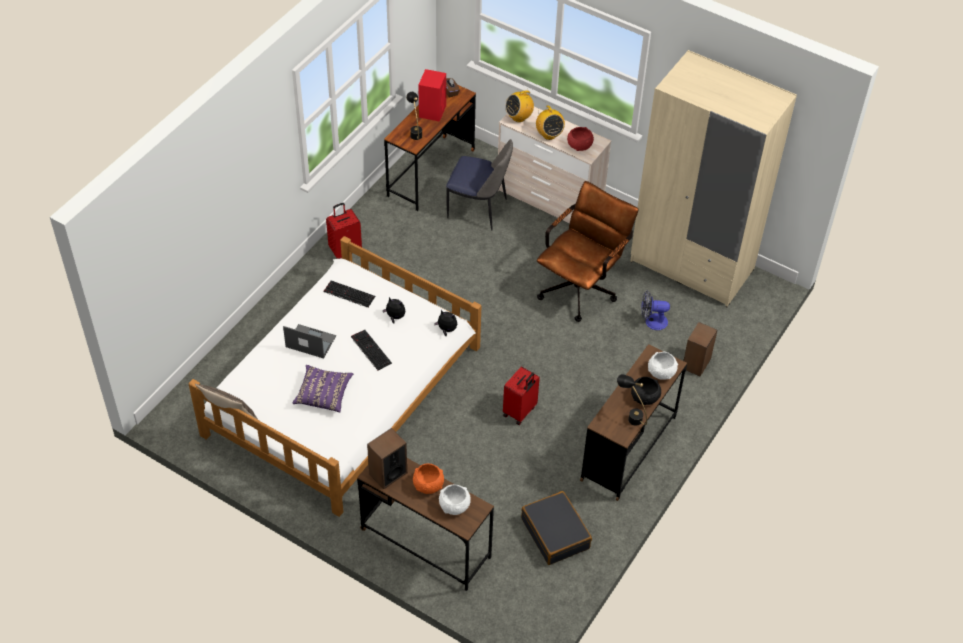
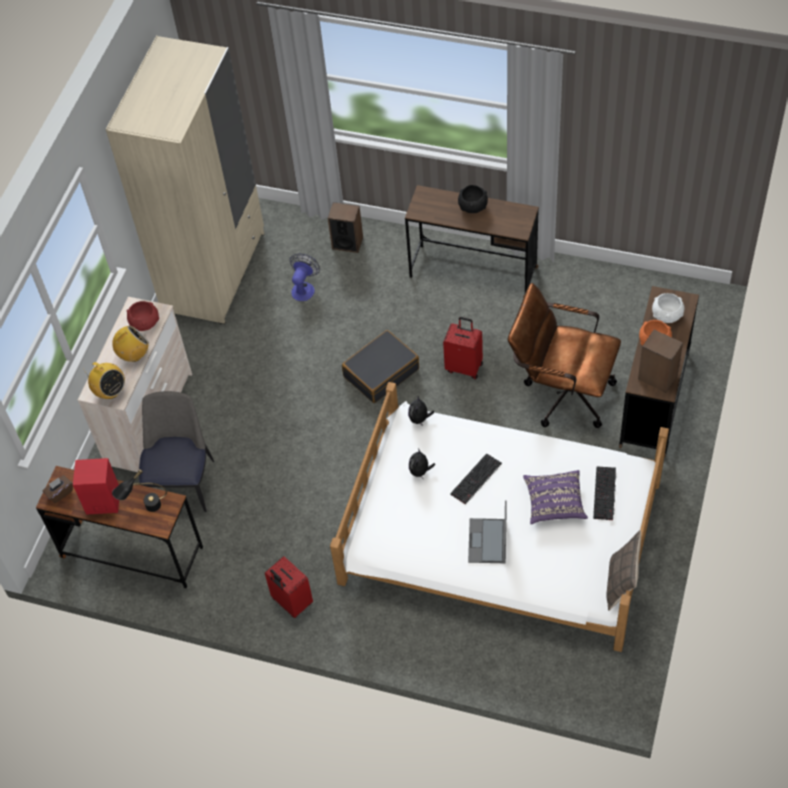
camera: 100 degrees left, 5 degrees up
keyboard [324,280,375,308] -> keyboard moved to [593,466,616,520]
black suitcase [521,491,592,565] -> black suitcase moved to [342,330,419,403]
brown office chair [537,181,638,322] -> brown office chair moved to [507,283,621,428]
black table lamp [617,374,647,426] -> none
fan [641,290,670,330] -> fan turned 150 degrees counterclockwise [290,253,320,301]
white bowl [648,352,678,380] -> none

